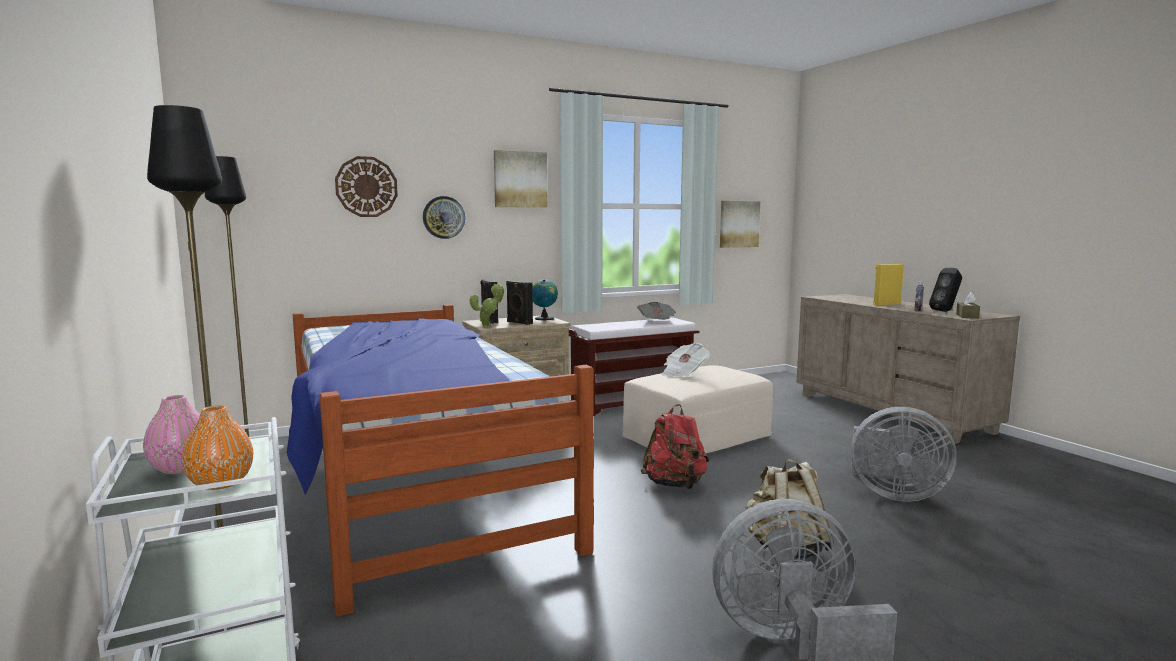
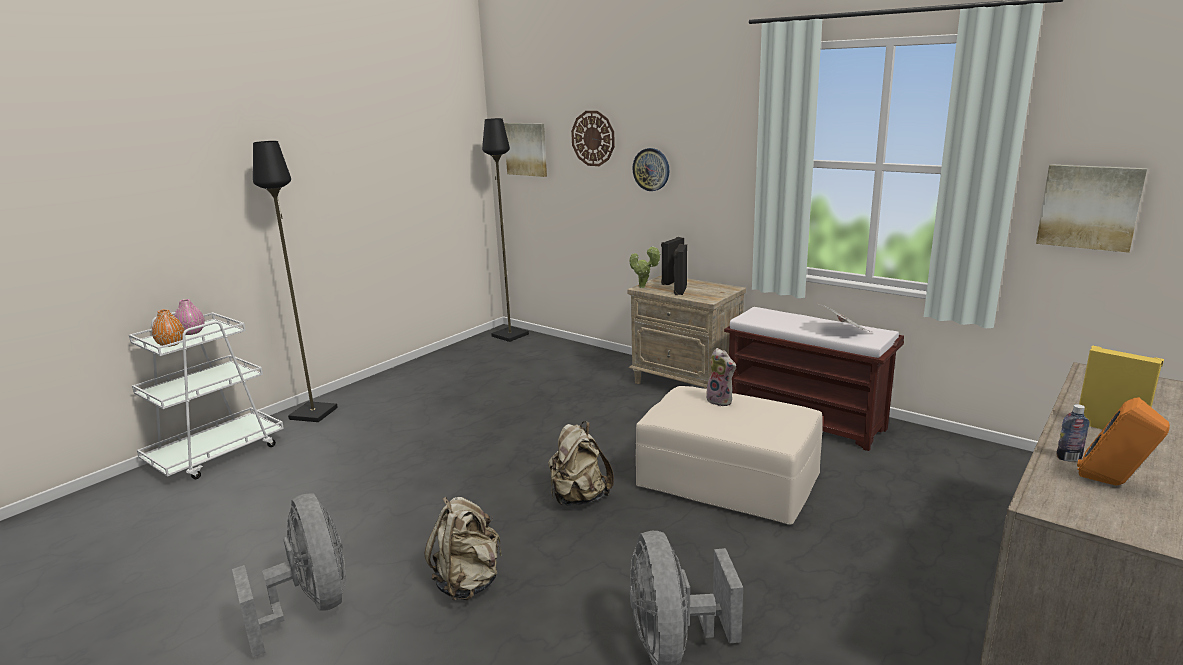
camera: 65 degrees right, 10 degrees up
bed [287,304,594,617] -> none
picture [494,150,548,208] -> picture moved to [504,123,547,177]
globe [532,279,558,320] -> none
red backpack [641,404,709,489] -> beige backpack [548,421,614,506]
newspaper [662,343,710,377] -> plush toy [706,348,736,406]
black speaker [929,268,962,312] -> orange speaker [1077,397,1170,485]
brown tissue box [956,293,980,319] -> none

